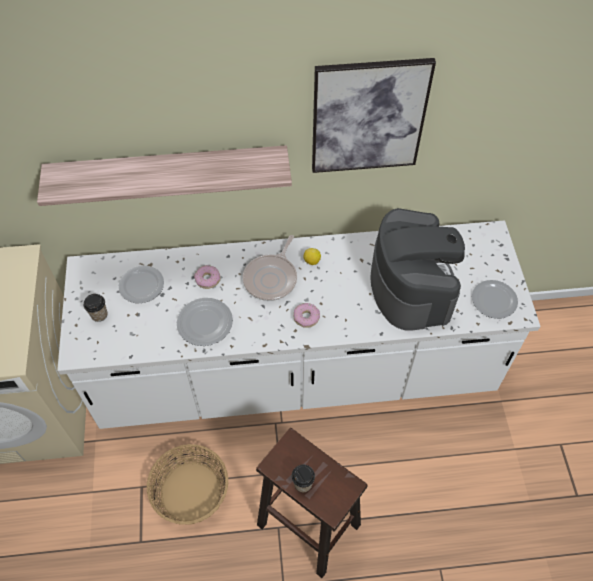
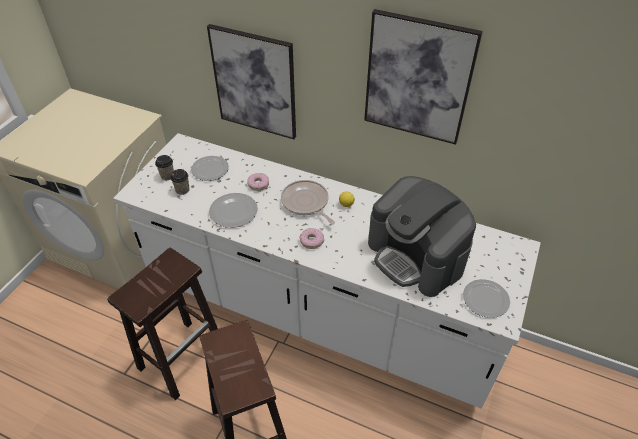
camera: 30 degrees right, 10 degrees down
shelf [37,145,292,206] -> picture [207,24,296,139]
basket [147,444,228,525] -> brown stool [107,248,218,400]
frying pan [243,235,297,301] -> frying pan turned 90 degrees clockwise [281,180,335,224]
cup [291,464,315,492] -> cup moved to [170,169,189,195]
coffee machine [370,208,465,331] -> coffee machine turned 120 degrees clockwise [368,176,476,297]

